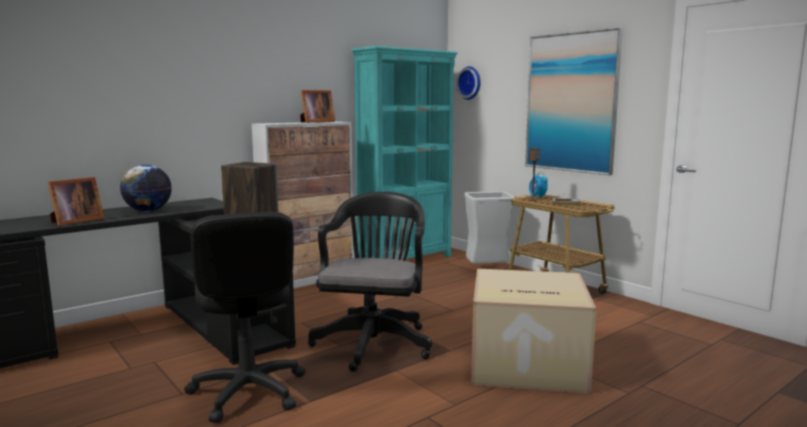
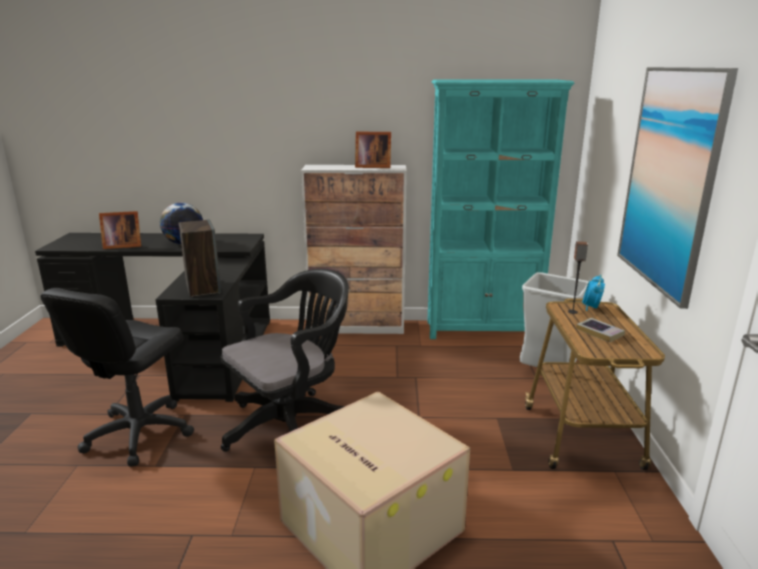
camera: 40 degrees right, 10 degrees up
wall clock [456,66,481,100] -> none

